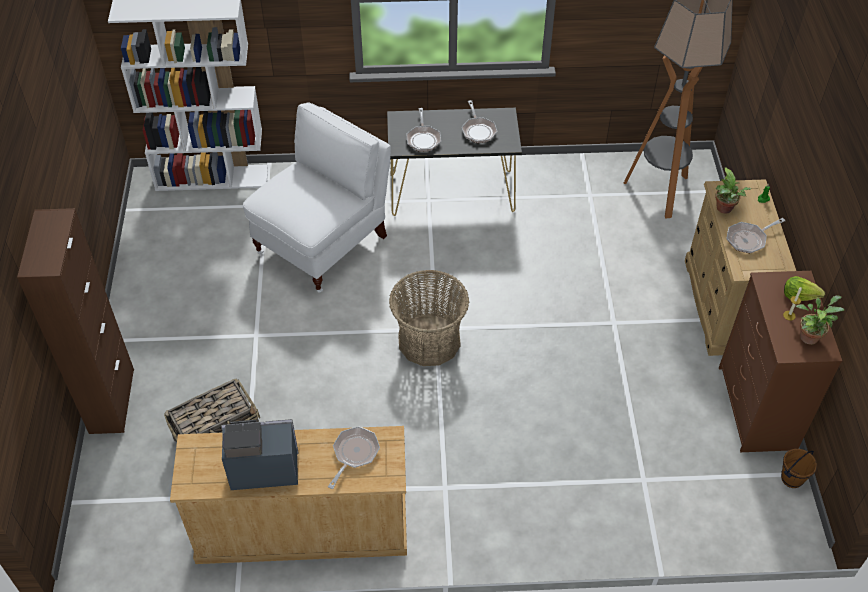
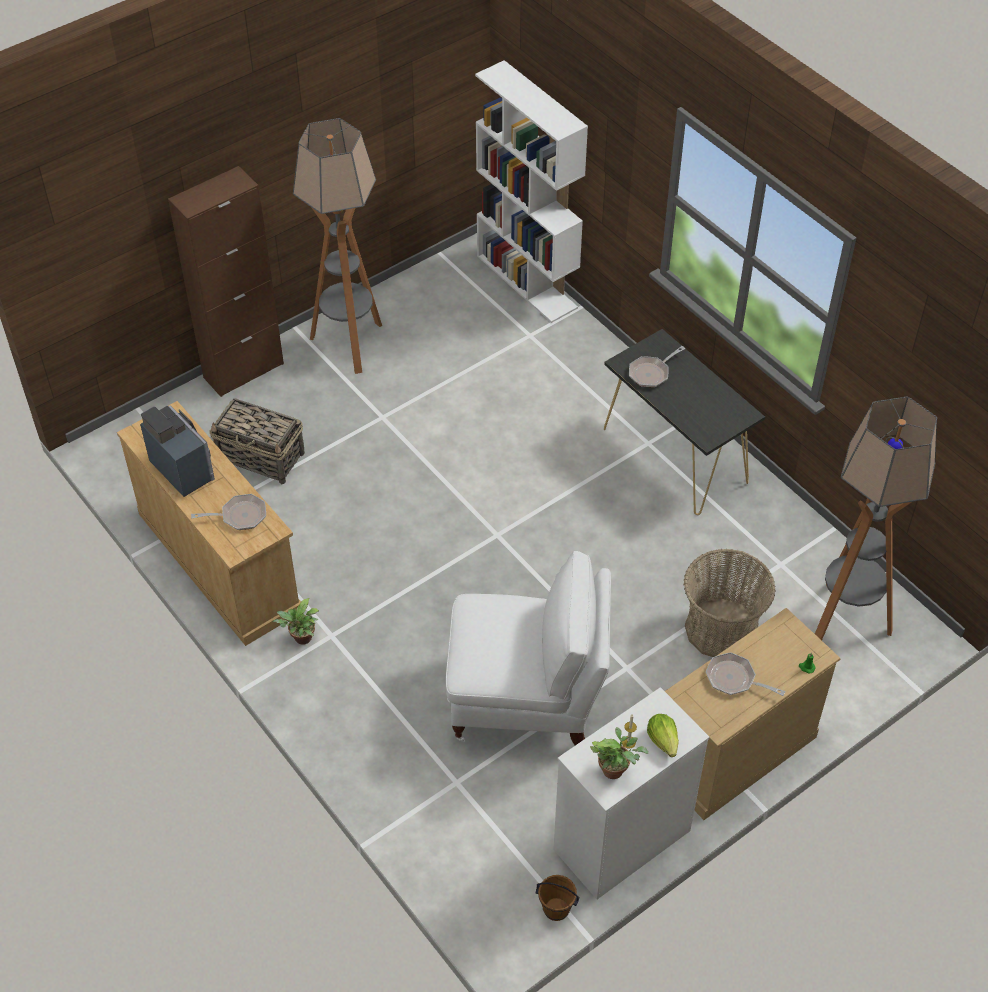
camera: 55 degrees right, 0 degrees up
white chair [243,102,391,293] -> white chair moved to [446,551,611,745]
basket [389,270,469,366] -> basket moved to [683,549,776,657]
frying pan [462,100,497,143] -> none
potted plant [715,167,751,214] -> potted plant moved to [273,598,319,645]
brown dresser [719,271,842,452] -> white dresser [553,687,709,899]
none -> floor lamp [293,118,382,374]

